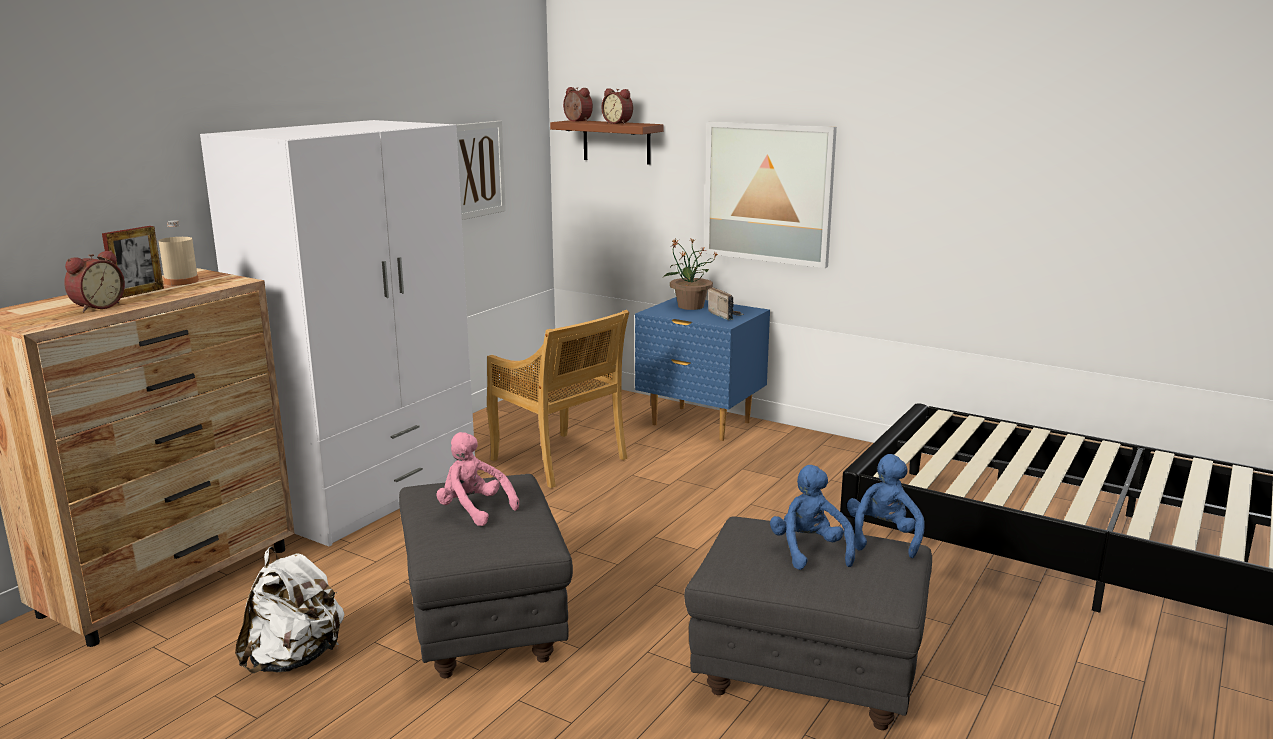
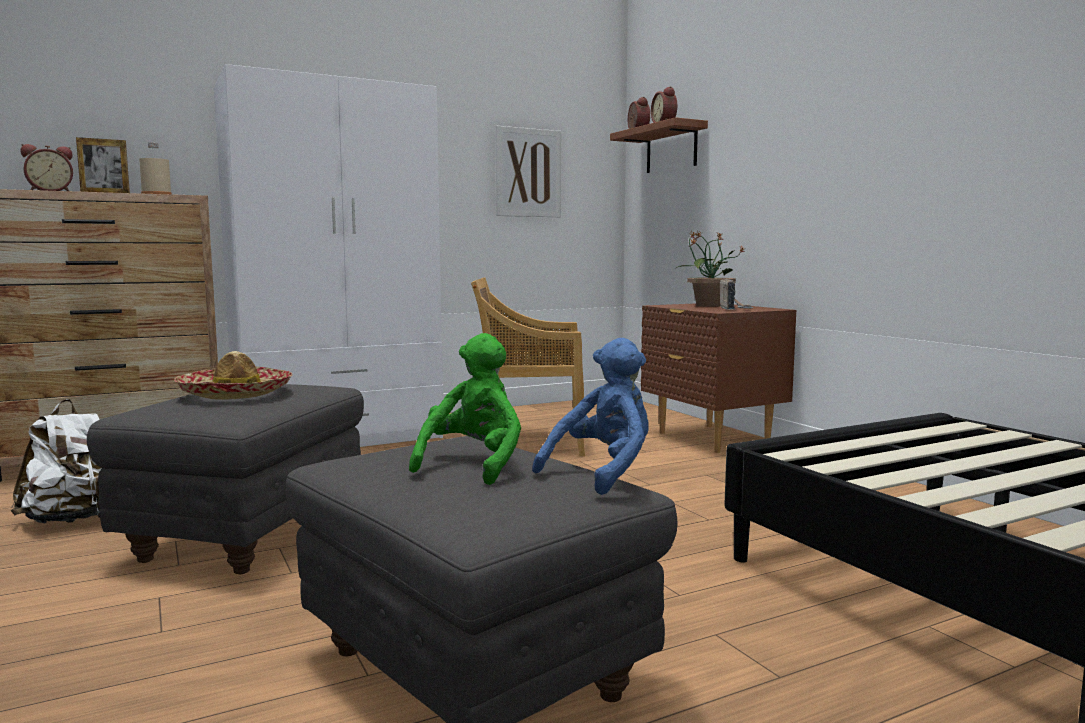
camera: 30 degrees right, 10 degrees down
pink plush toy [436,432,519,526] -> hat [174,351,293,400]
beige chair [487,310,629,488] -> beige chair turned 105 degrees clockwise [471,277,585,456]
blue nightstand [635,297,770,441] -> brown nightstand [641,303,796,453]
picture [704,121,837,268] -> none
blue plush toy [770,465,856,570] -> green plush toy [409,333,521,485]

